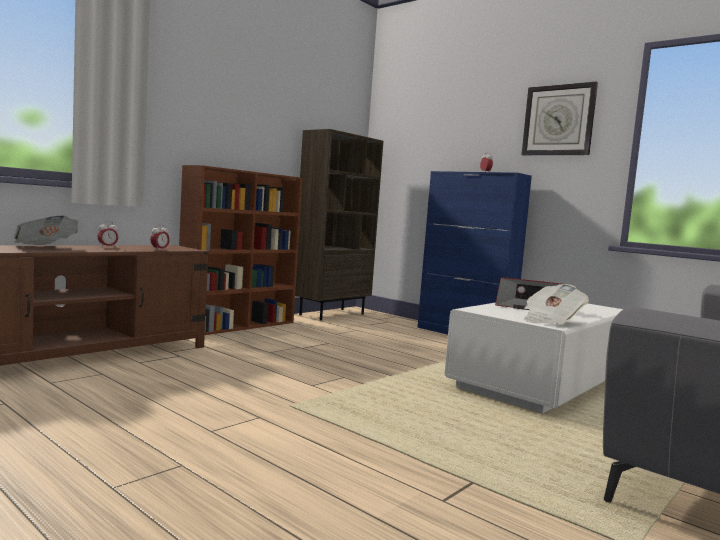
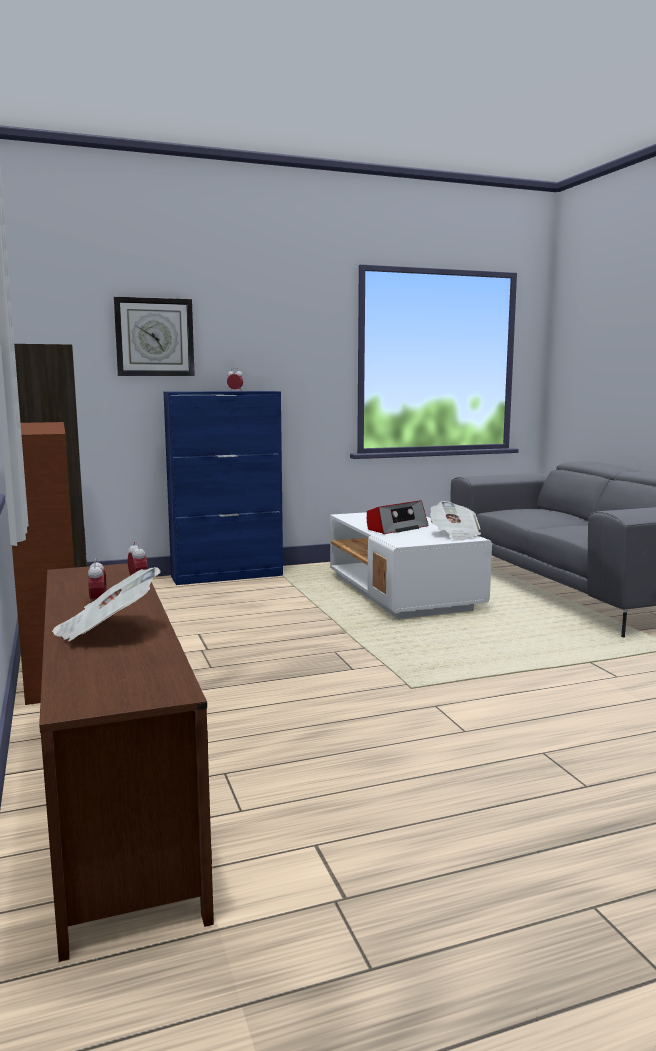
camera: 60 degrees left, 5 degrees up
wall clock [522,82,598,155] -> wall clock moved to [114,297,195,376]

